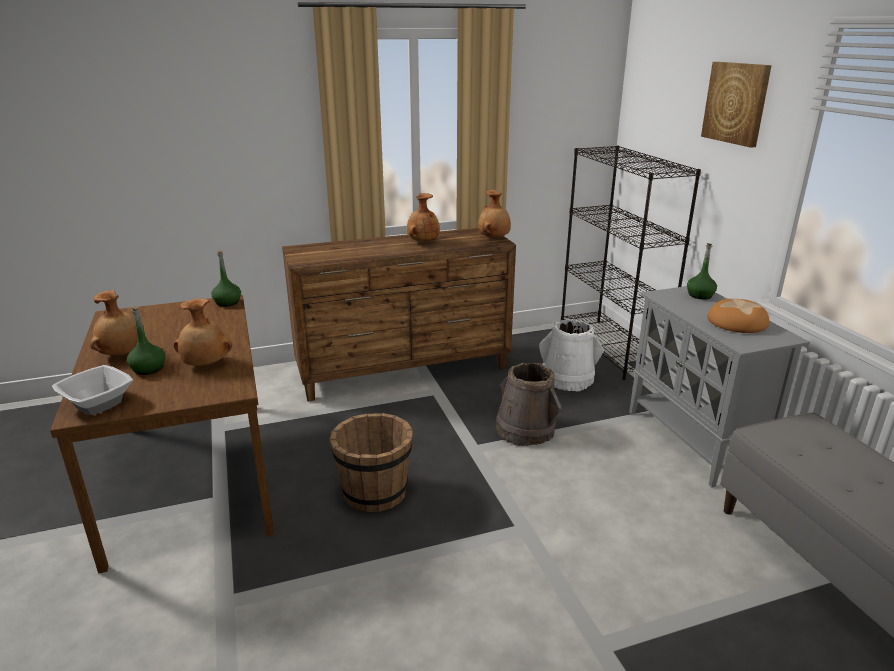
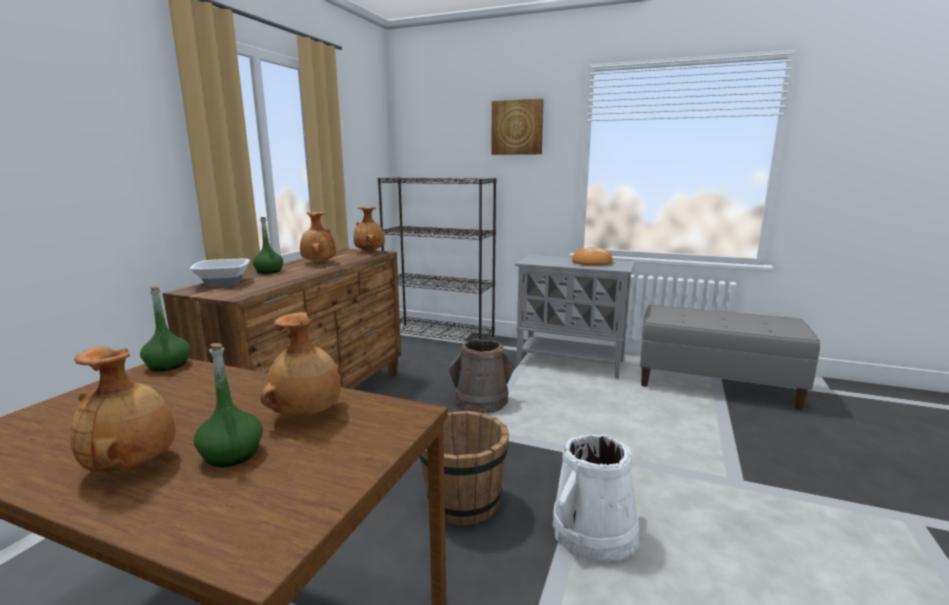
camera: 50 degrees left, 10 degrees down
bowl [52,365,133,415] -> bowl moved to [190,259,250,287]
white bucket [539,319,604,391] -> white bucket moved to [553,434,640,562]
green bottle [687,243,717,299] -> green bottle moved to [252,217,283,274]

